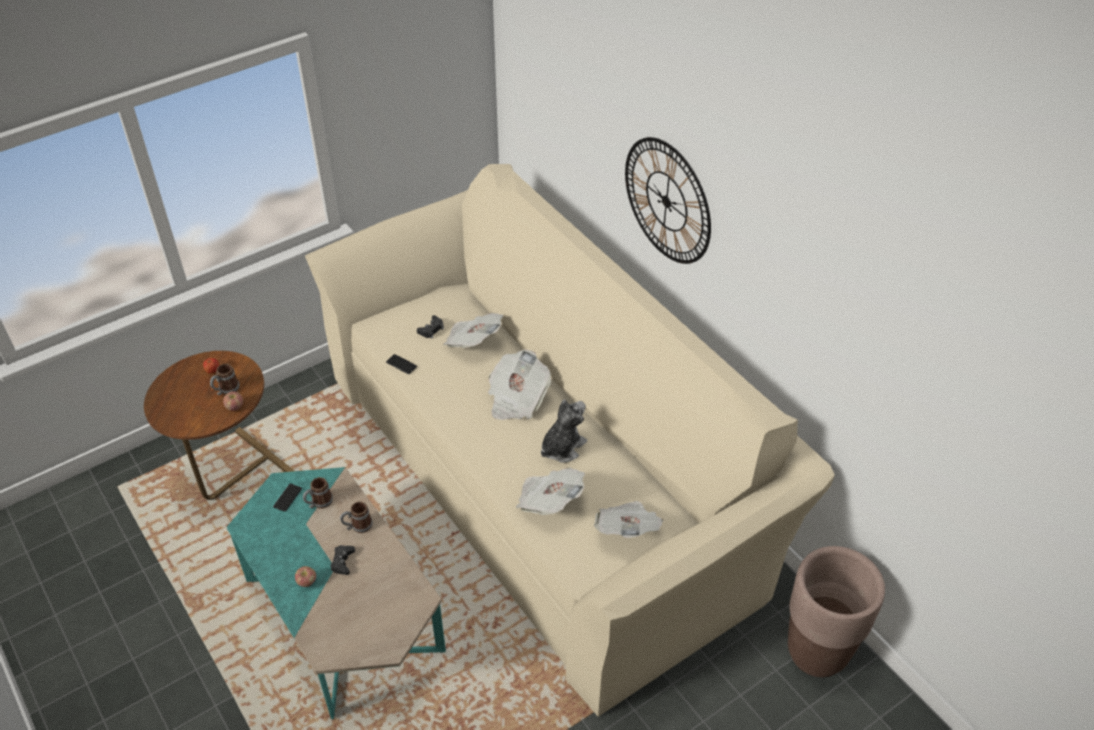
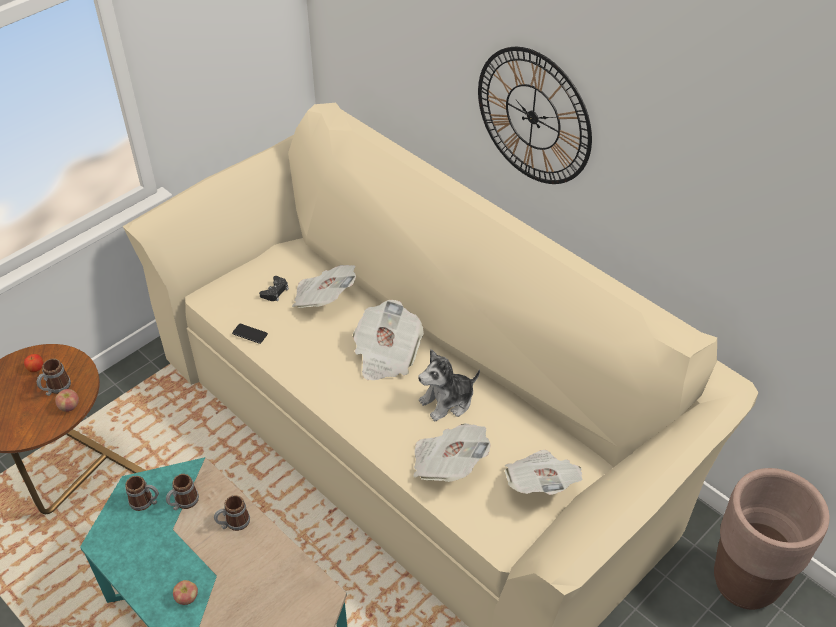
camera: 10 degrees left, 0 degrees up
phone [273,484,302,512] -> mug [125,476,159,511]
black game controller [330,545,355,575] -> none
plush toy [541,399,587,463] -> plush toy turned 150 degrees counterclockwise [418,349,480,421]

